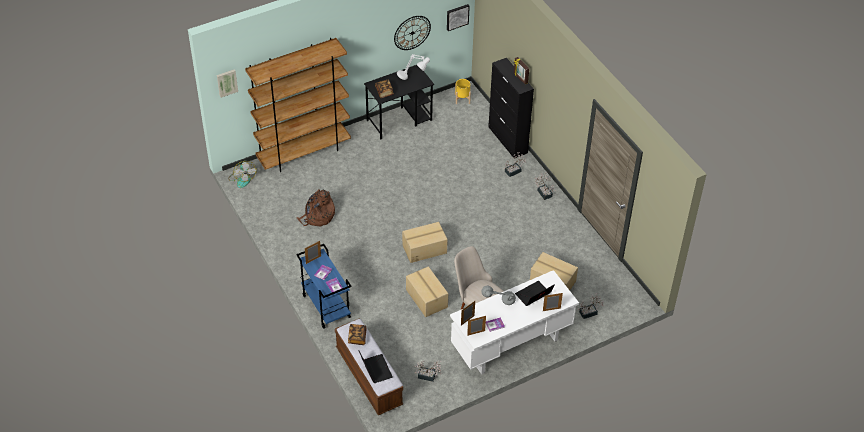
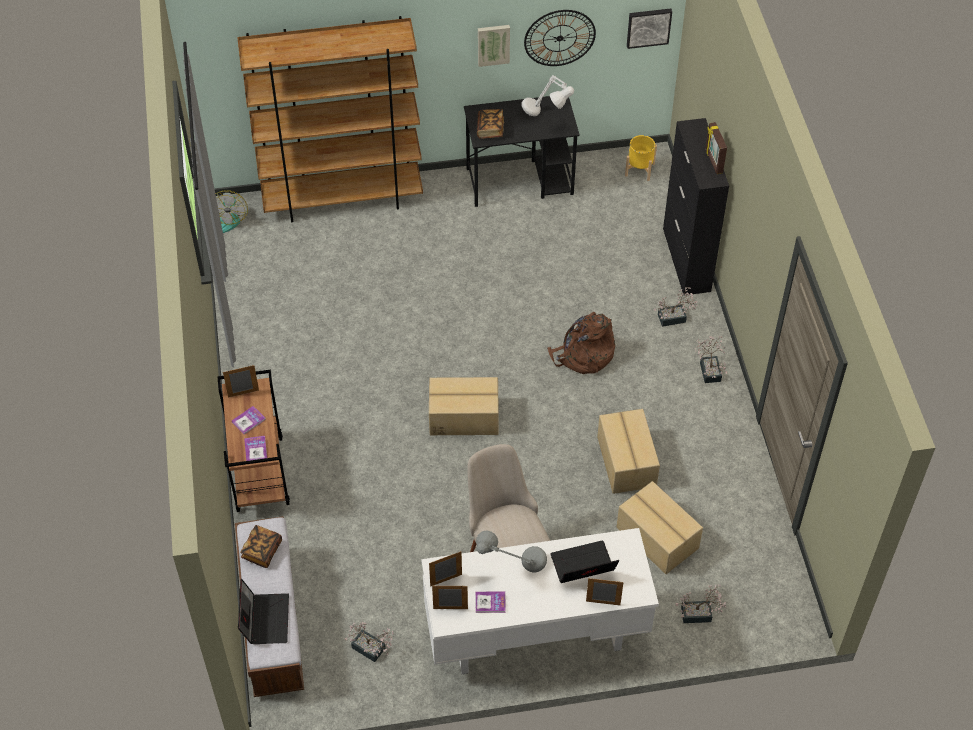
camera: 20 degrees right, 5 degrees up
picture [217,69,238,98] -> picture moved to [478,25,510,67]
blue cart [296,244,351,329] -> brown cart [218,370,290,512]
brown backpack [297,189,335,227] -> brown backpack moved to [547,312,615,374]
cardboard box [406,266,448,317] -> cardboard box moved to [597,409,660,494]

